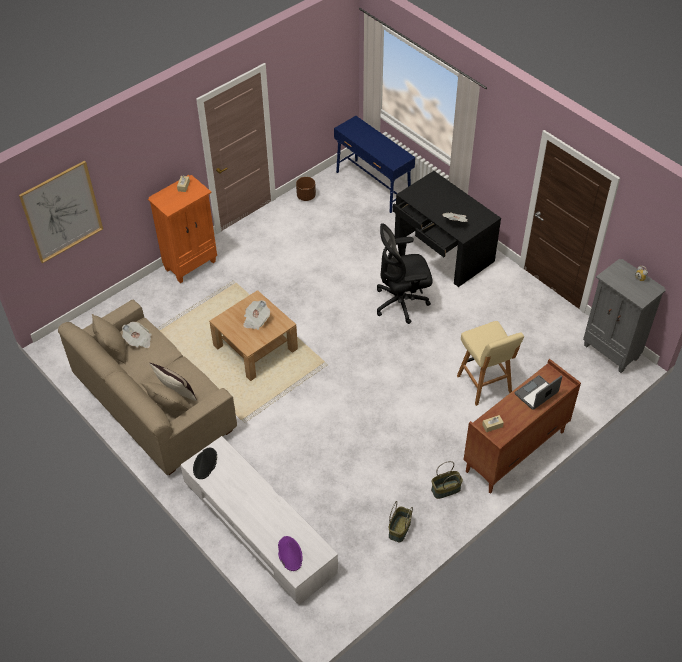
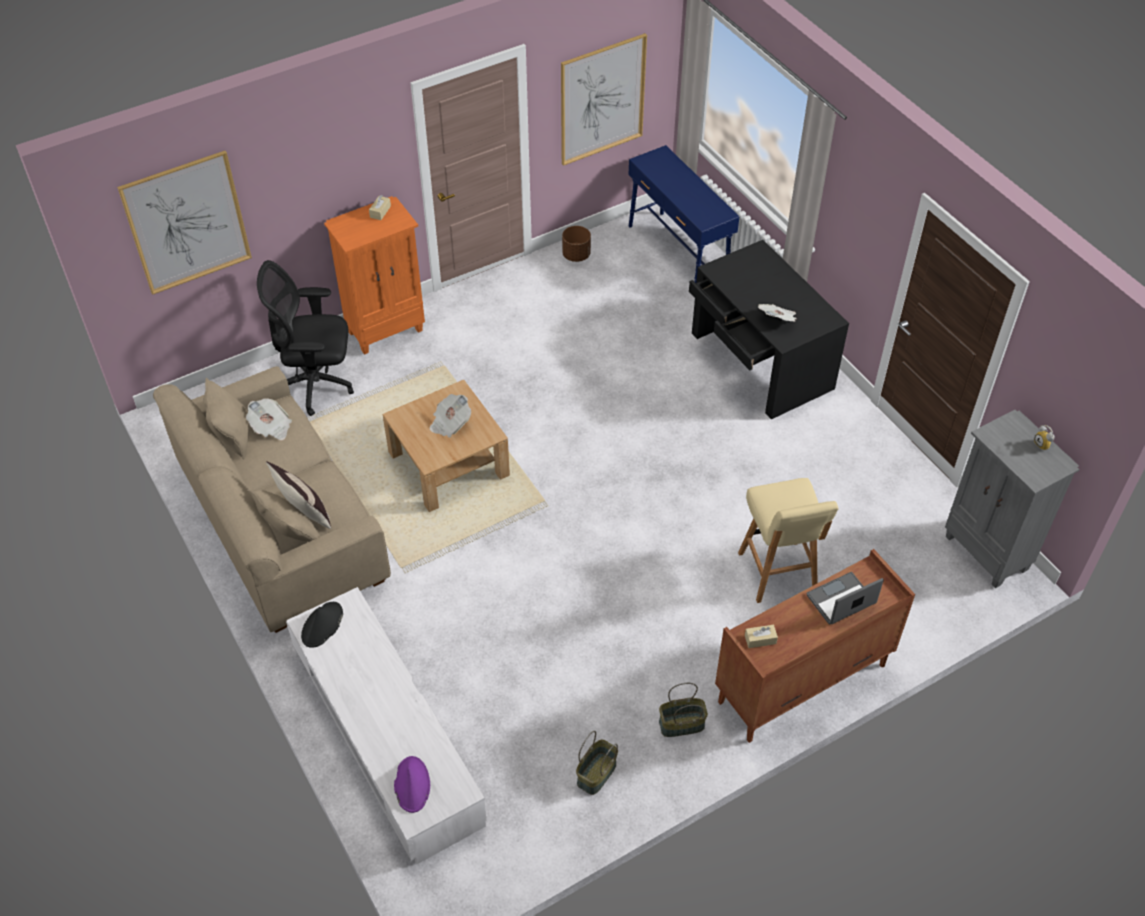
camera: 10 degrees right, 0 degrees up
black office chair [377,223,433,324] -> black office chair moved to [257,260,354,416]
none -> picture [561,33,647,166]

